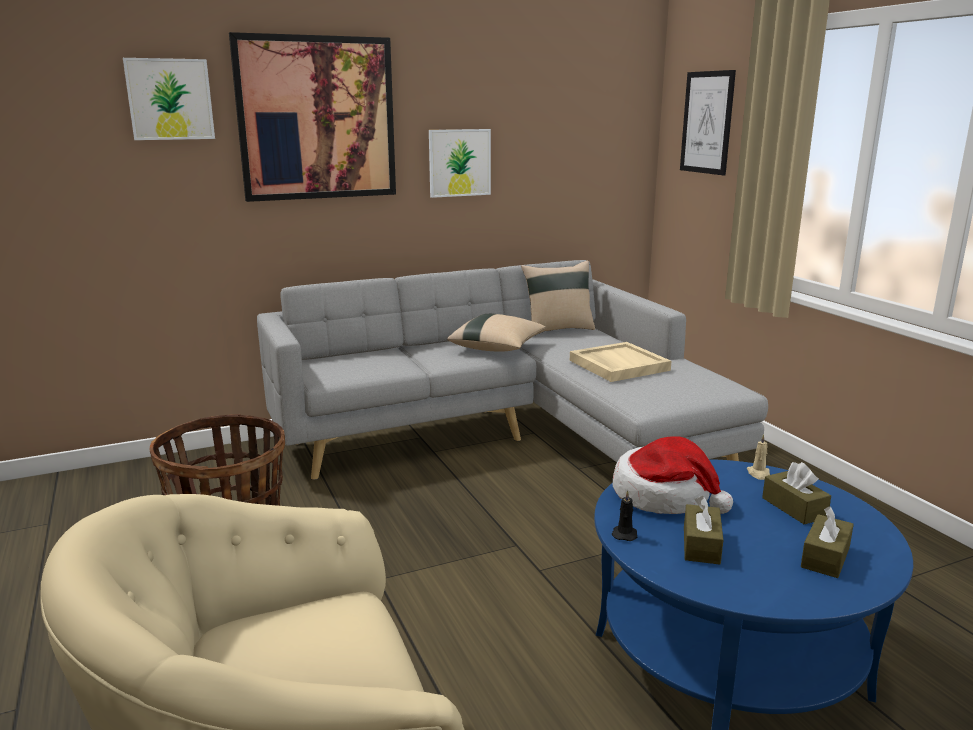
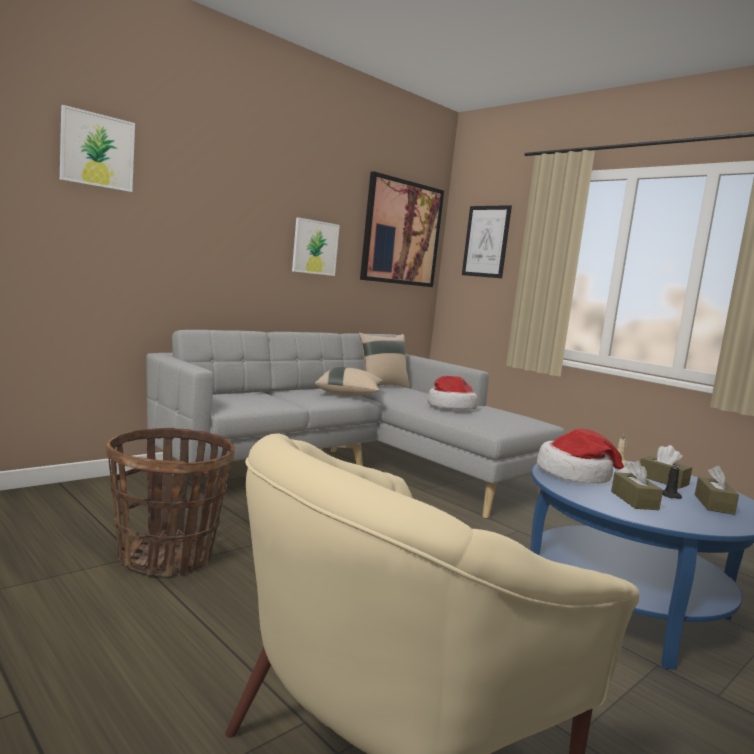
camera: 20 degrees left, 10 degrees down
picture [229,32,396,202] -> picture moved to [360,171,444,287]
beige tray [570,342,671,382] -> hat [428,376,478,410]
black candle [612,490,637,541] -> black candle moved to [662,460,682,499]

